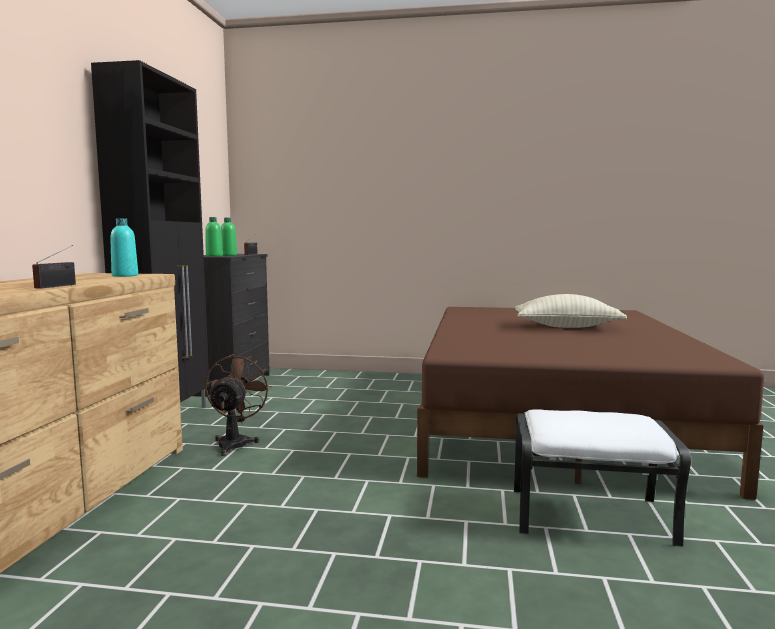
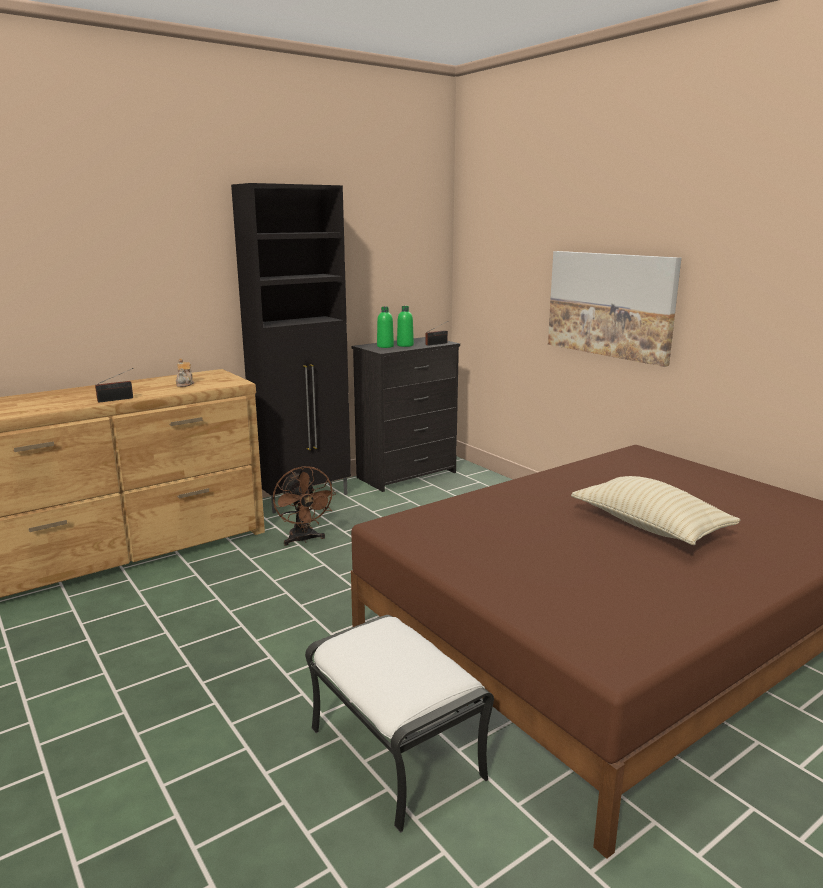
camera: 45 degrees right, 10 degrees up
turquoise bottle [110,218,138,277] -> none
brown fan [205,354,271,456] -> brown fan turned 105 degrees clockwise [273,466,336,546]
none -> teapot [176,358,194,387]
none -> picture [548,251,681,367]

